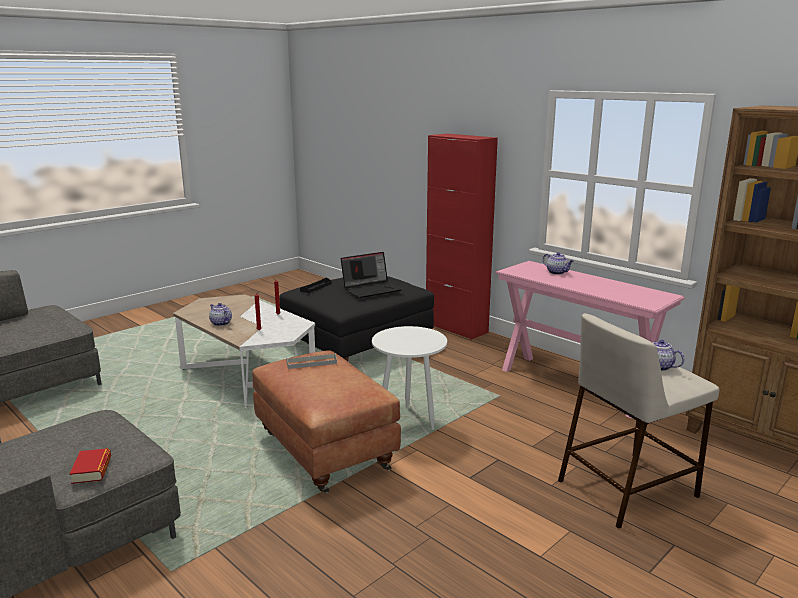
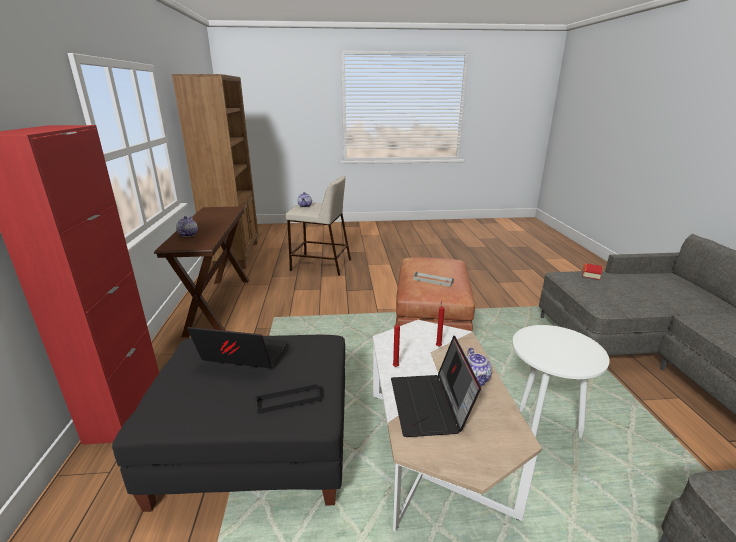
camera: 140 degrees left, 5 degrees up
white side table [372,326,447,430] -> white side table moved to [512,325,610,438]
pink console table [496,261,685,418] -> brown console table [154,206,249,337]
none -> laptop [391,336,481,437]

